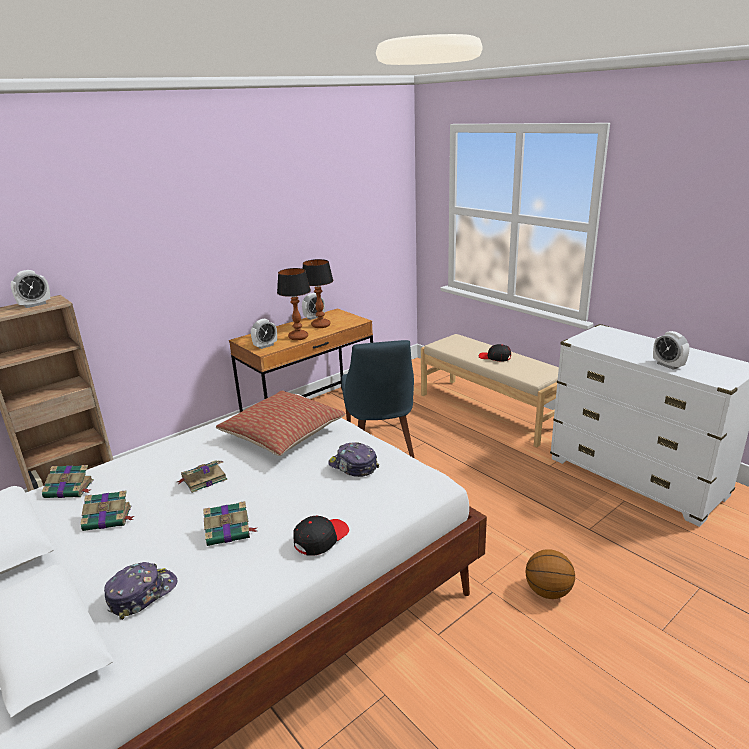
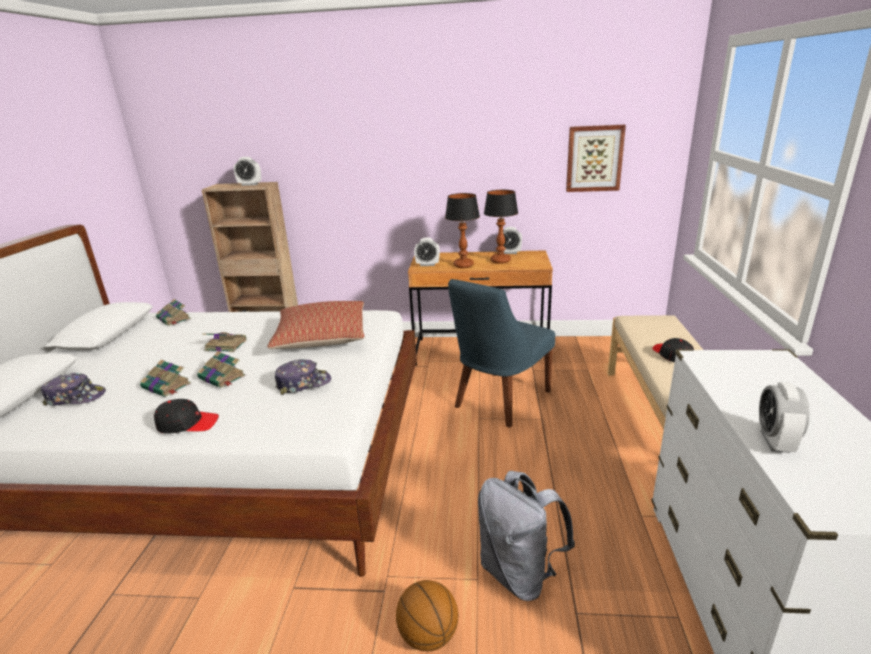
camera: 45 degrees right, 0 degrees up
book [80,490,135,531] -> book moved to [197,351,246,388]
cap [328,442,379,477] -> cap turned 75 degrees clockwise [275,359,331,395]
none -> grey backpack [478,471,575,601]
none -> picture [566,125,626,192]

